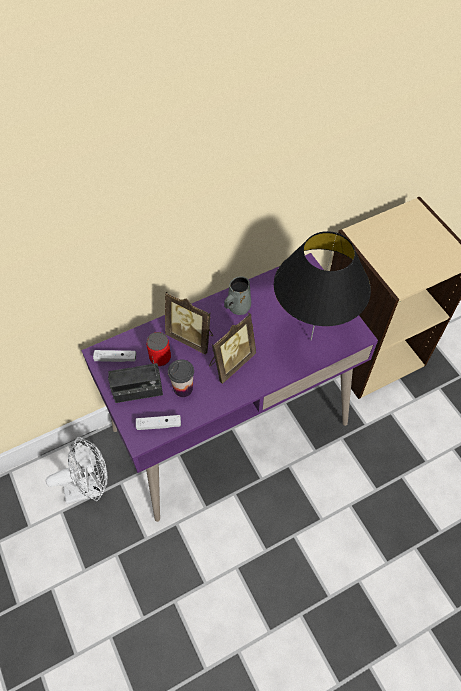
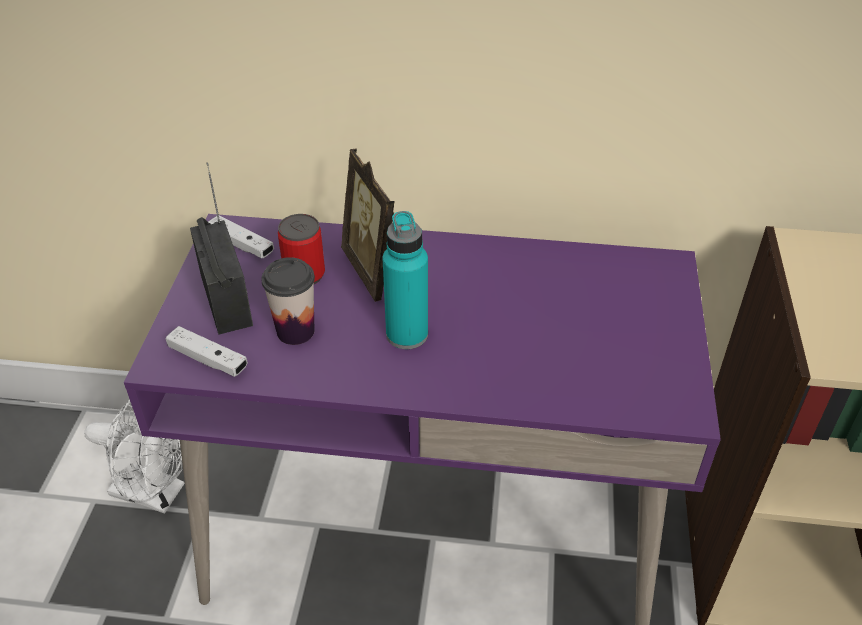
camera: 35 degrees right, 15 degrees down
radio [108,356,163,403] -> radio turned 135 degrees counterclockwise [190,162,253,334]
picture frame [209,313,256,384] -> turquoise bottle [382,211,428,349]
grey mug [224,276,251,315] -> none
black table lamp [274,231,371,340] -> none

